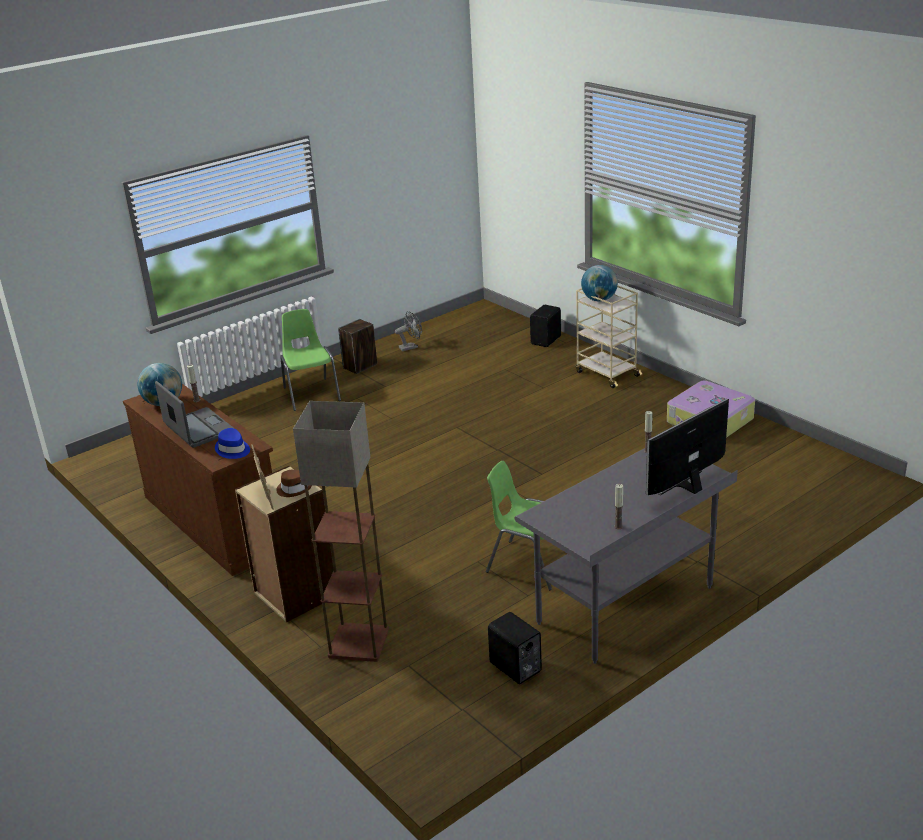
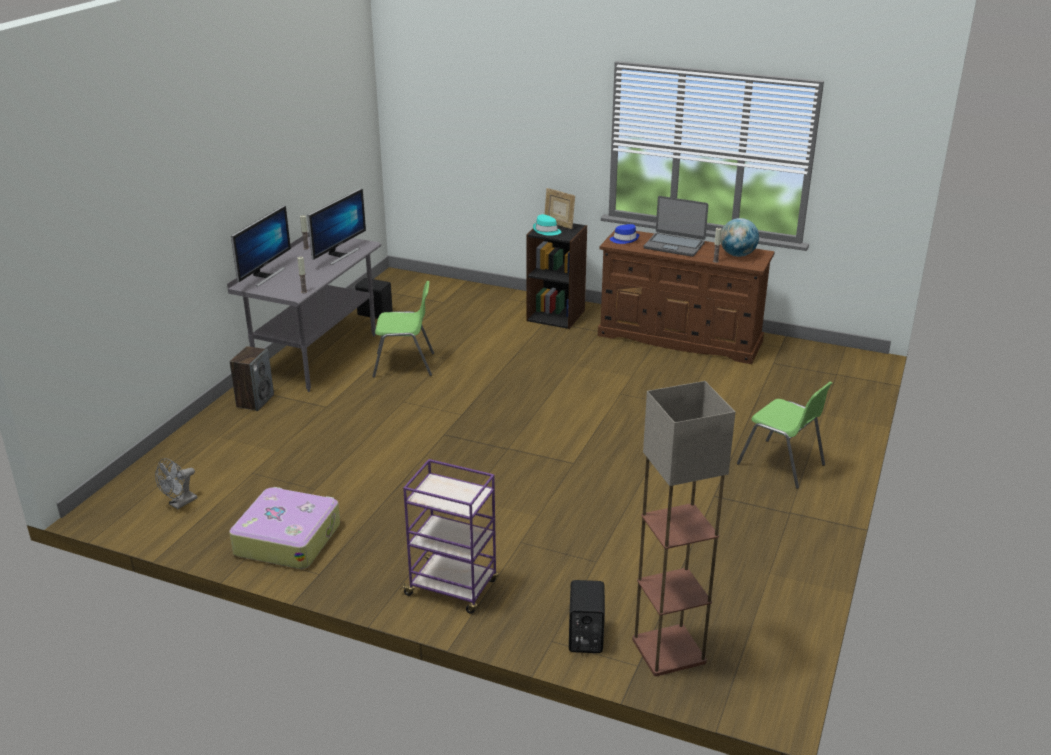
camera: 150 degrees right, 0 degrees up
beige bookcase [235,466,334,622] -> black bookcase [526,223,587,329]
brown hat [276,469,312,497] -> turquoise hat [533,214,561,236]
floor lamp [293,401,389,662] -> floor lamp moved to [632,381,735,676]
speaker [338,319,377,374] -> speaker moved to [230,346,274,411]
grey fan [395,311,422,351] -> grey fan moved to [155,458,198,509]
beige cart [575,286,642,388] -> purple cart [400,459,498,614]
globe [581,265,618,302] -> none
none -> monitor [307,188,366,265]

